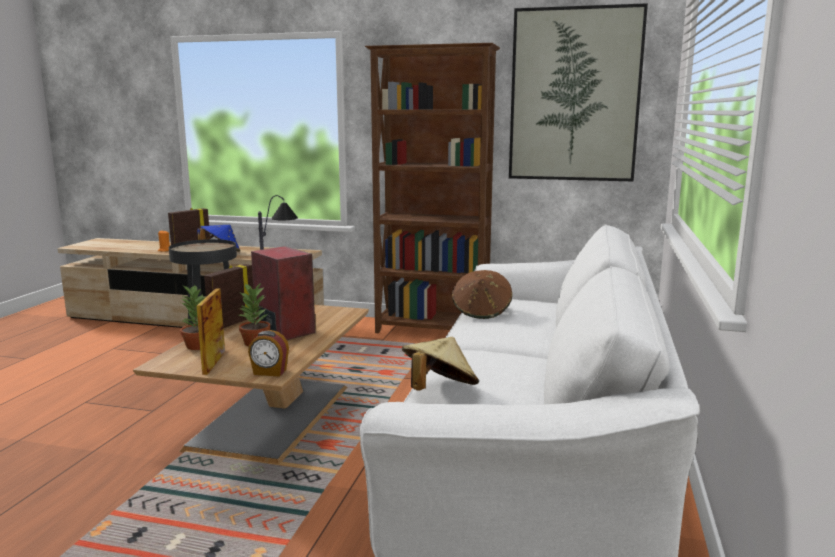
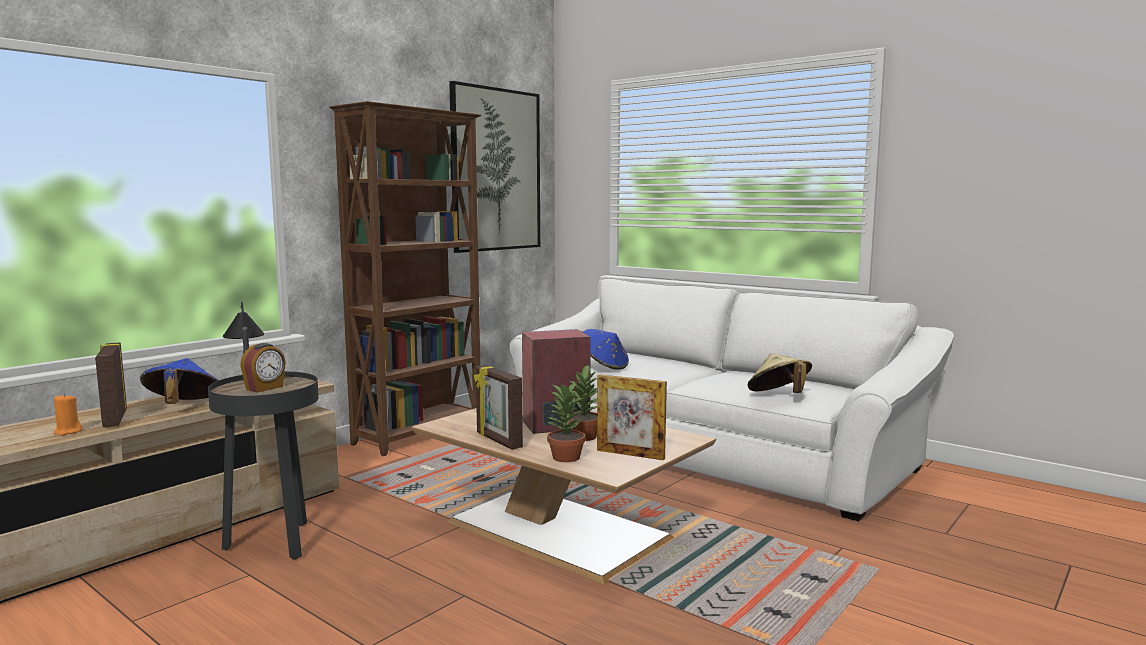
camera: 65 degrees left, 5 degrees down
alarm clock [248,330,289,377] -> alarm clock moved to [240,343,286,393]
brown hat [452,270,512,319] -> blue hat [581,329,629,370]

